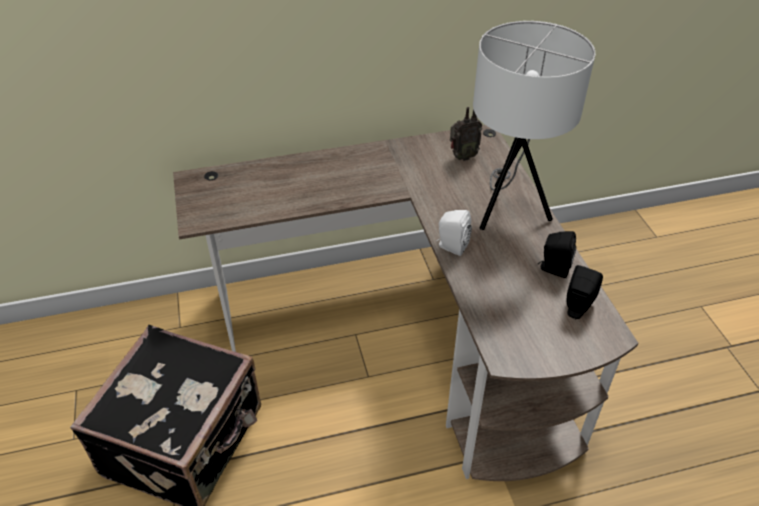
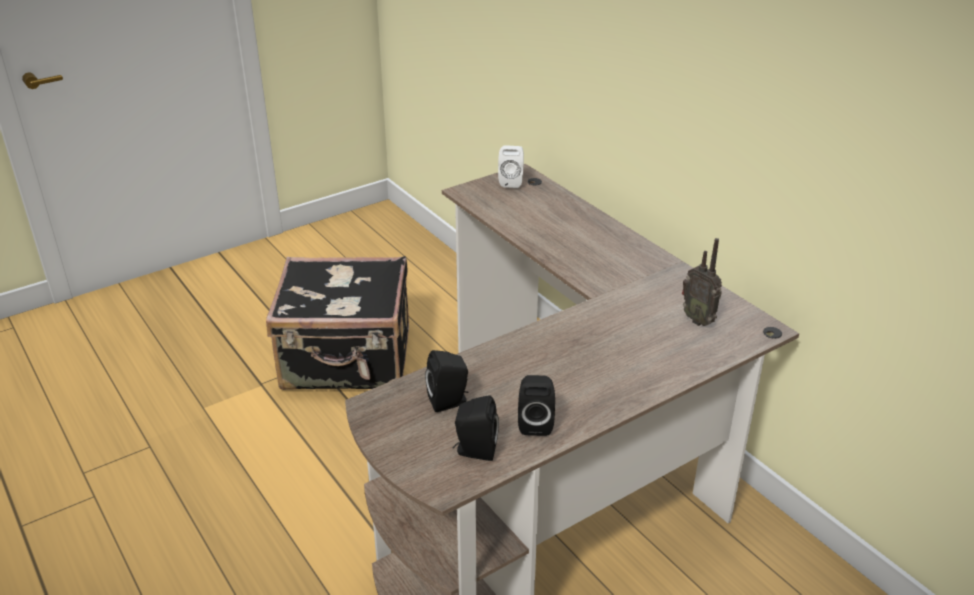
camera: 70 degrees right, 10 degrees down
white speaker [436,210,472,256] -> white speaker moved to [498,145,524,188]
white table lamp [473,21,595,230] -> none
none -> black speaker [425,350,468,412]

